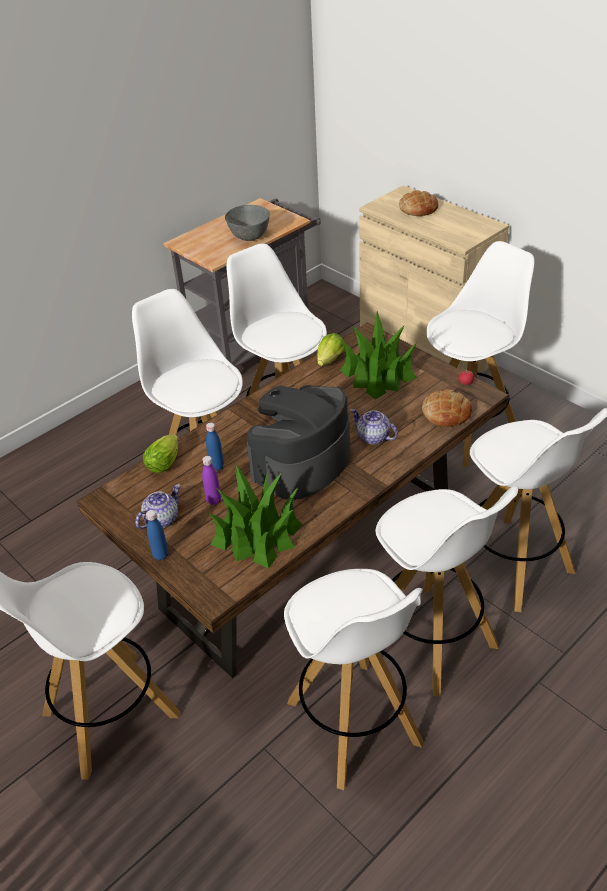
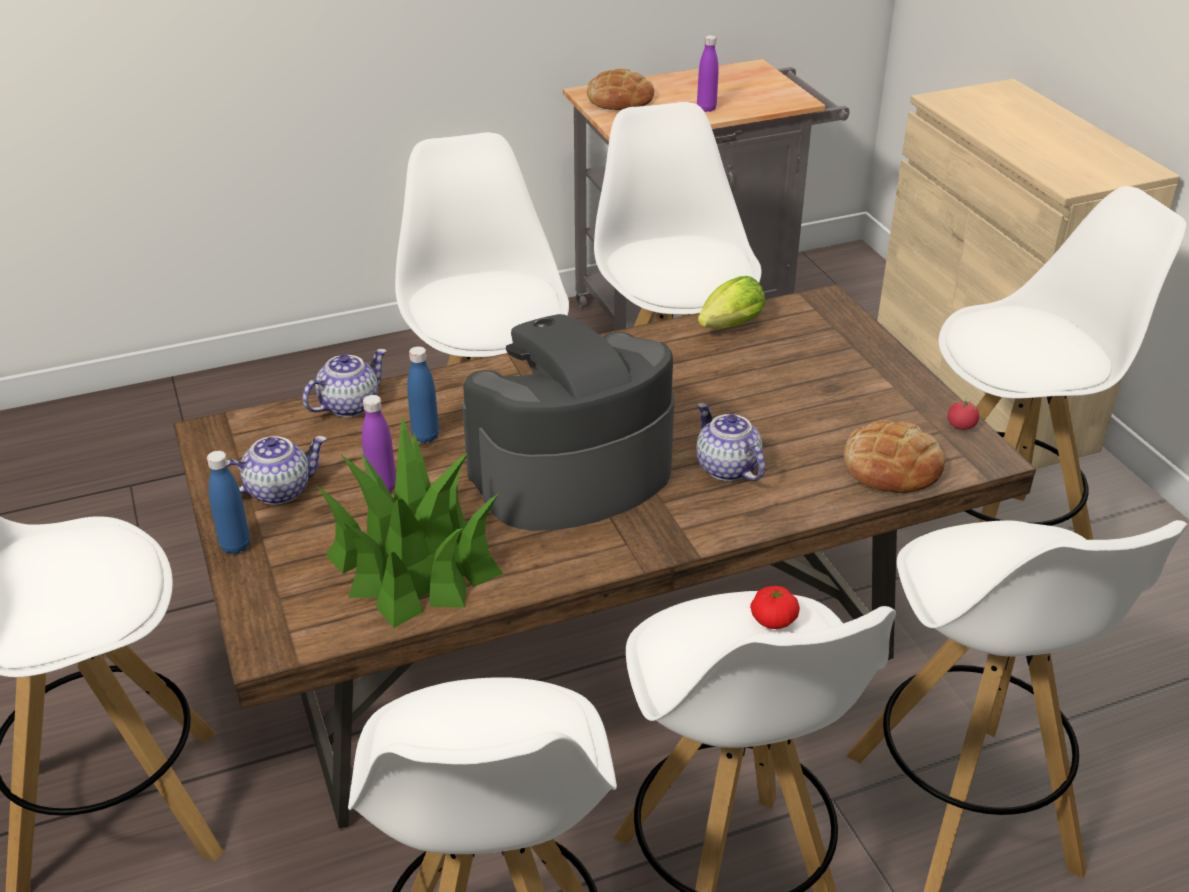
camera: 20 degrees right, 5 degrees down
lettuce [143,434,178,473] -> teapot [302,349,387,417]
grey bowl [225,205,270,241] -> purple bottle [697,35,719,112]
potted plant [340,311,417,400] -> none
bread [399,190,439,216] -> bread moved to [587,69,654,110]
none -> tomato [750,586,800,629]

